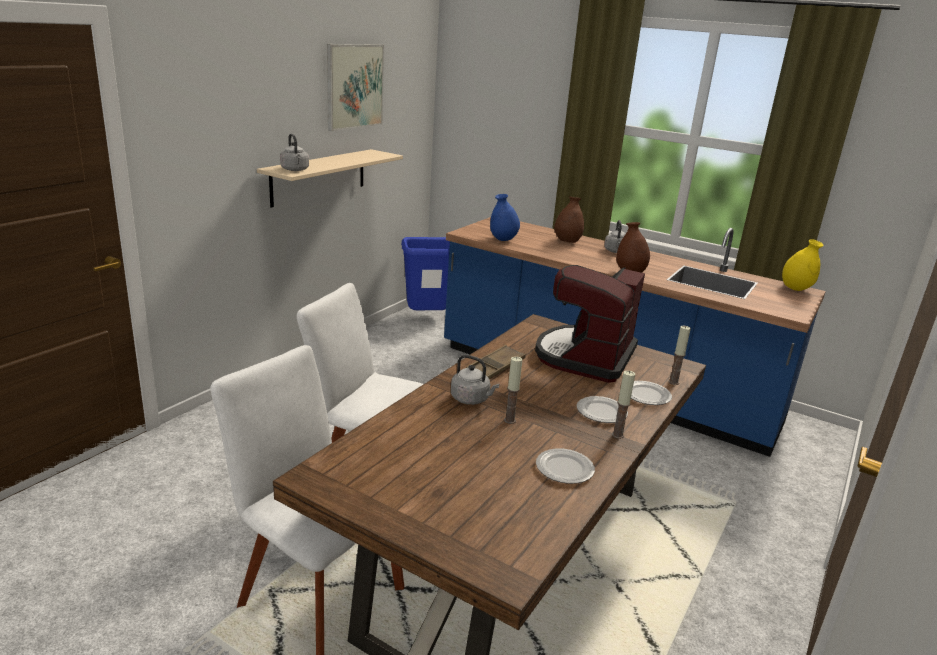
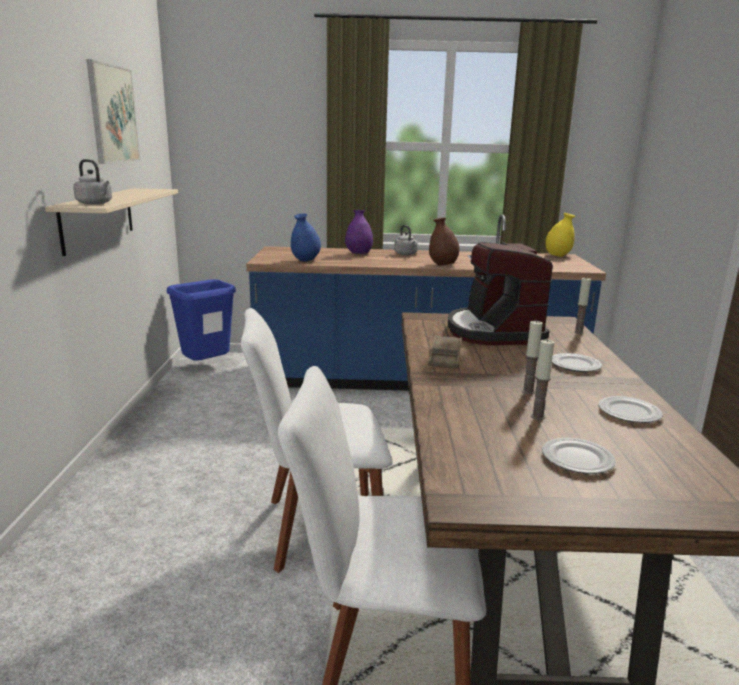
camera: 30 degrees left, 5 degrees down
grey kettle [451,355,499,405] -> none
brown vase [554,196,584,243] -> purple vase [345,210,373,254]
candle [612,371,635,439] -> candle moved to [531,339,554,420]
plate [631,381,672,405] -> plate moved to [542,438,616,474]

